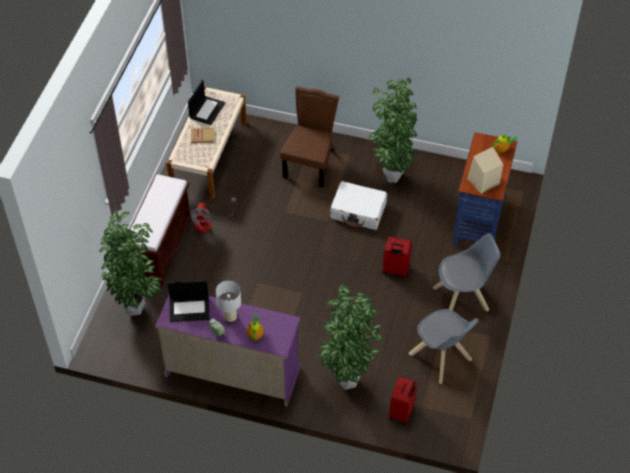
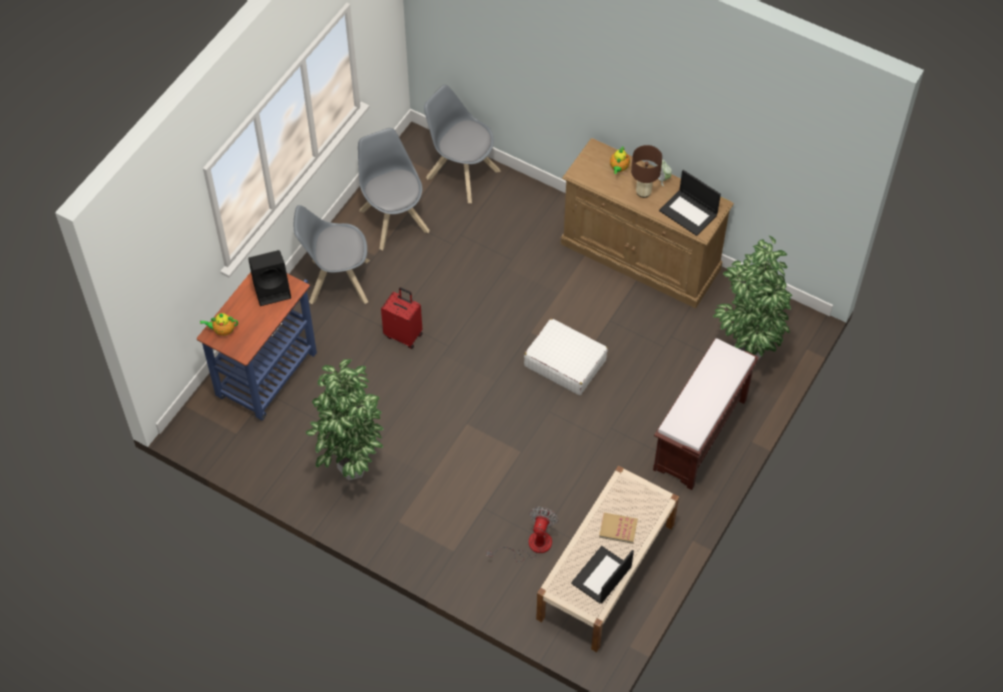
camera: 165 degrees left, 5 degrees up
purple cabinet [155,295,301,407] -> brown cabinet [560,138,734,308]
laptop [167,280,209,322] -> laptop turned 150 degrees counterclockwise [659,170,721,236]
fan [190,197,236,233] -> fan moved to [486,507,558,562]
white table lamp [216,281,241,323] -> brown table lamp [631,145,662,198]
brown chair [280,87,339,187] -> none
potted plant [317,284,383,390] -> none
white suitcase [330,181,387,230] -> white suitcase moved to [524,319,608,395]
red suitcase [389,376,417,425] -> grey chair [424,85,501,203]
beige speaker [467,147,503,193] -> black speaker [248,250,291,306]

